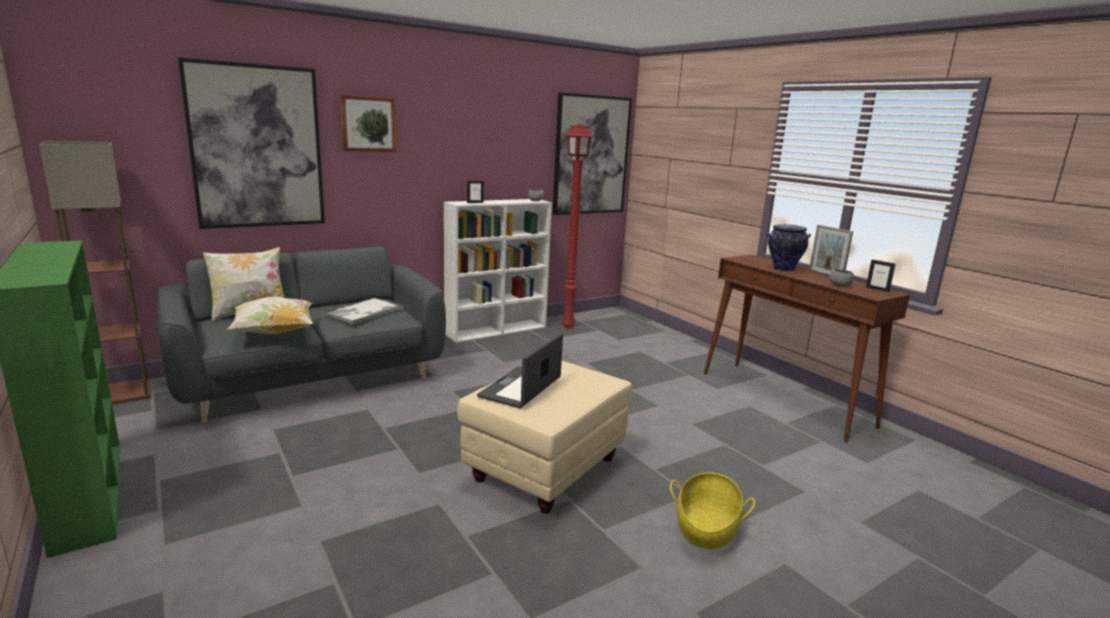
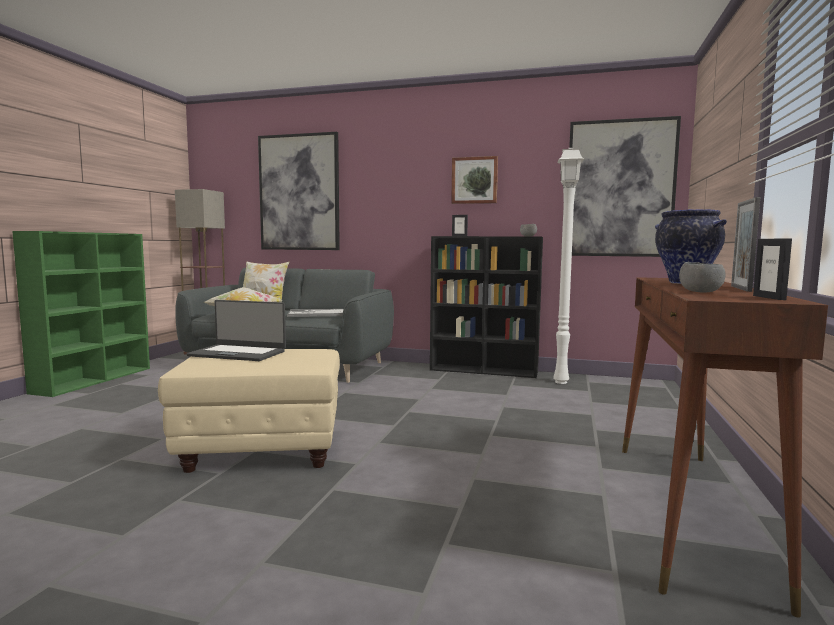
camera: 50 degrees right, 10 degrees down
picture [340,95,396,152] -> picture moved to [451,156,498,204]
white bookcase [444,199,552,342] -> black bookcase [430,236,543,378]
laptop [477,333,563,408] -> laptop turned 150 degrees counterclockwise [187,300,286,361]
red floor lamp [562,124,595,329] -> white floor lamp [553,148,584,384]
basket [670,472,755,549] -> none

